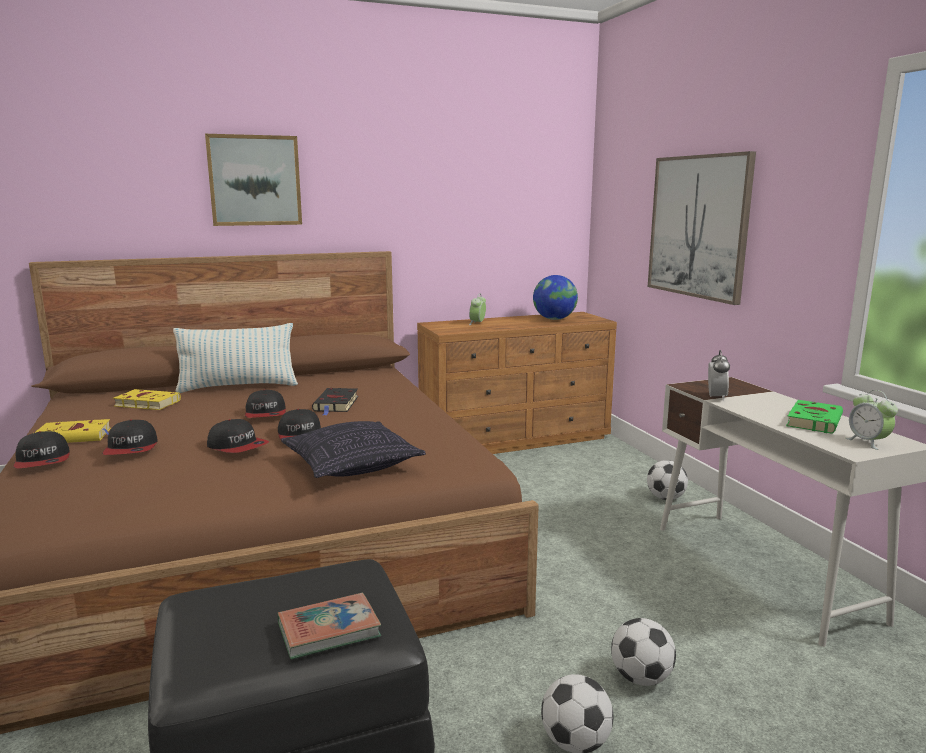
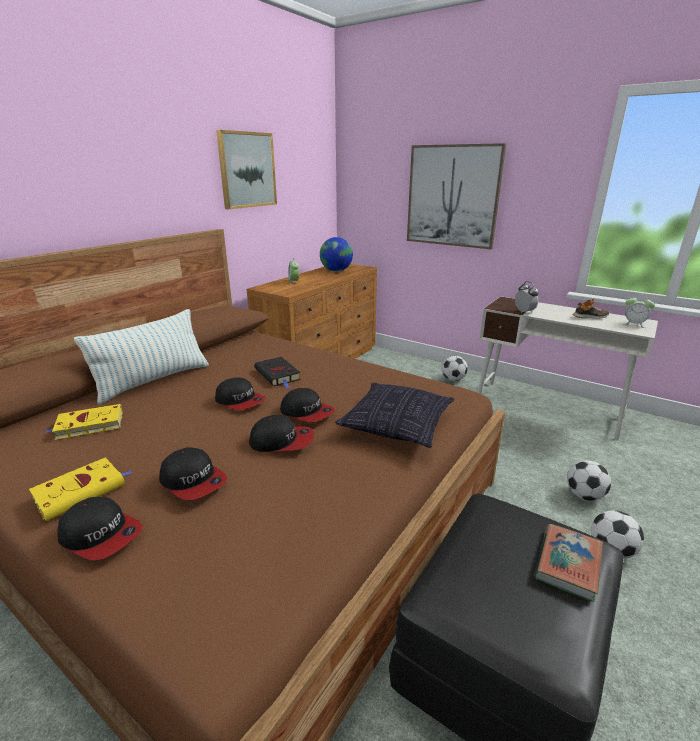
camera: 35 degrees left, 10 degrees up
picture [205,134,302,226] -> picture moved to [216,130,277,209]
green book [786,400,843,434] -> shoe [573,299,610,319]

